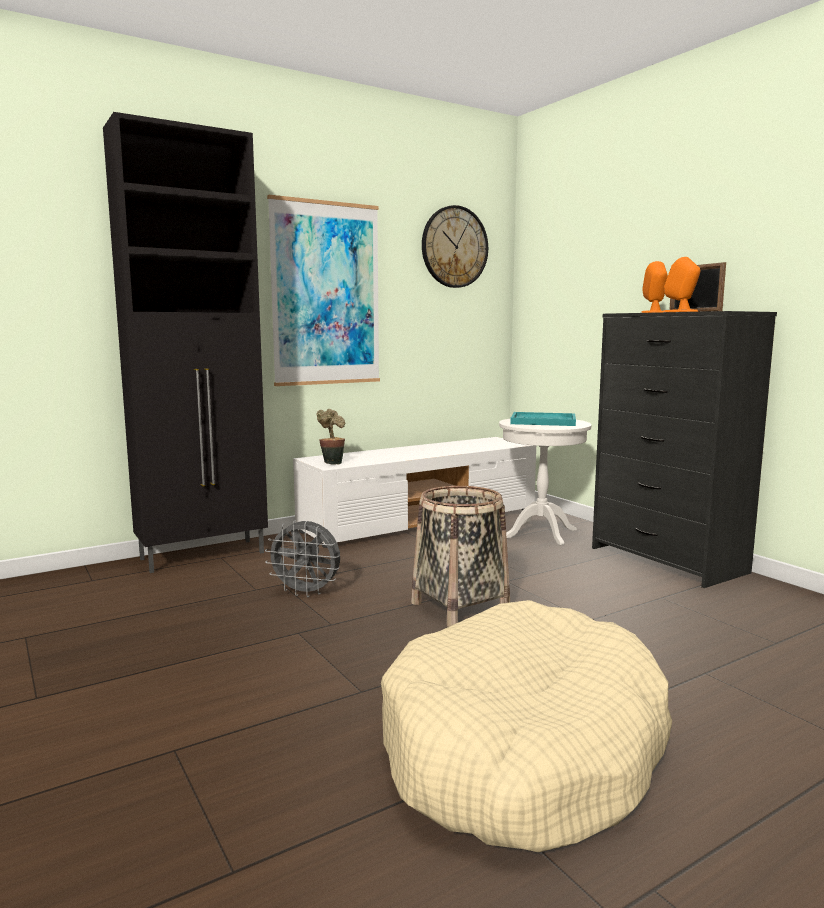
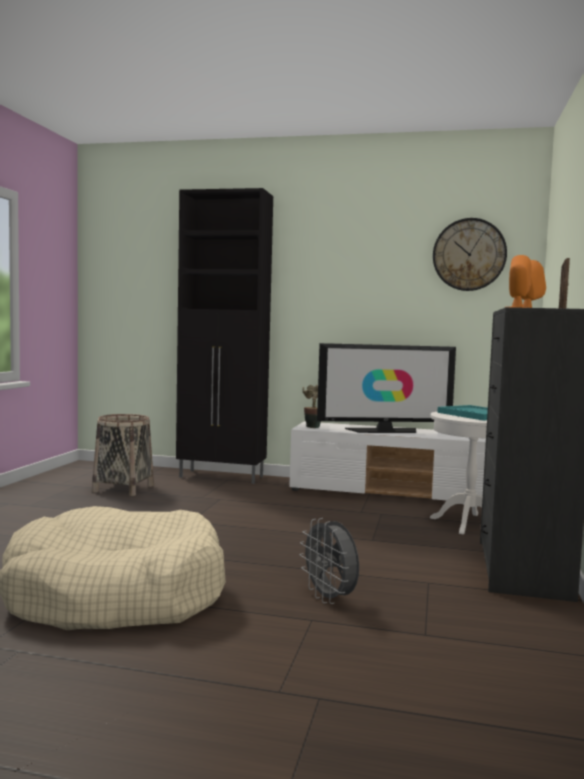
camera: 45 degrees right, 5 degrees down
grey fan [265,520,340,597] -> grey fan moved to [300,518,359,604]
picture [267,195,380,386] -> none
basket [411,486,510,627] -> basket moved to [92,414,154,496]
none -> television [317,343,456,433]

